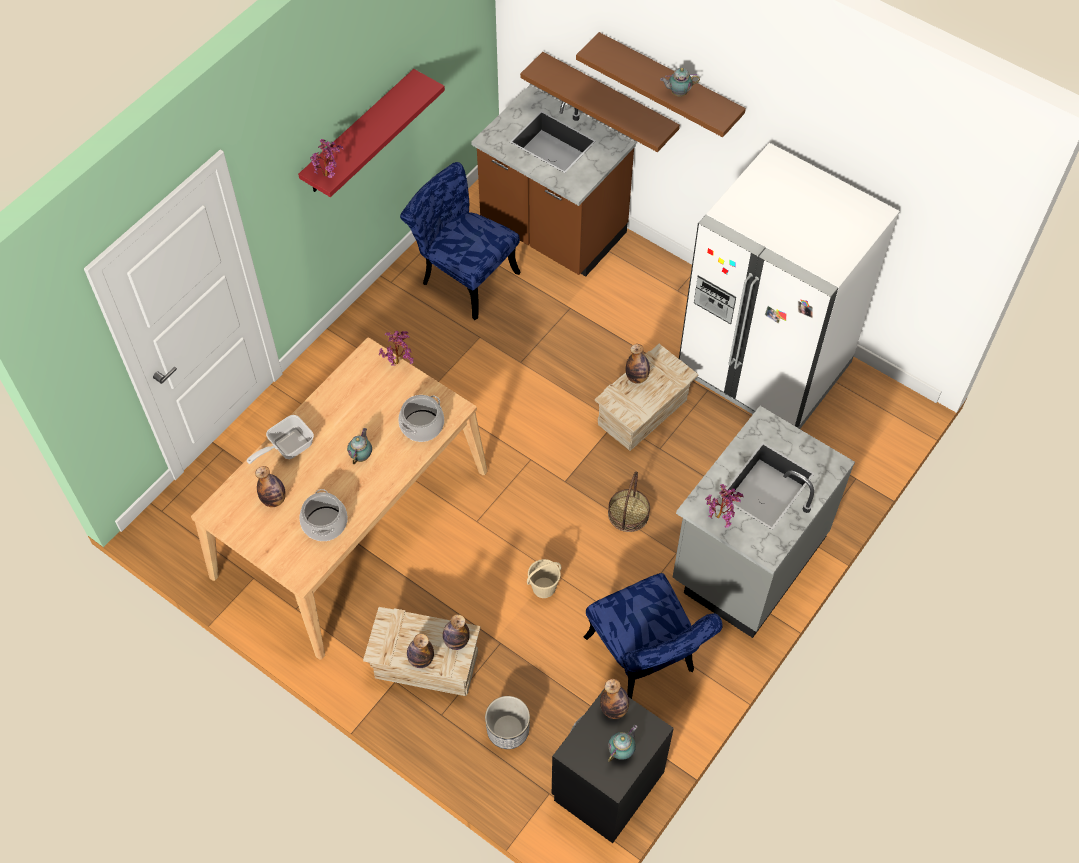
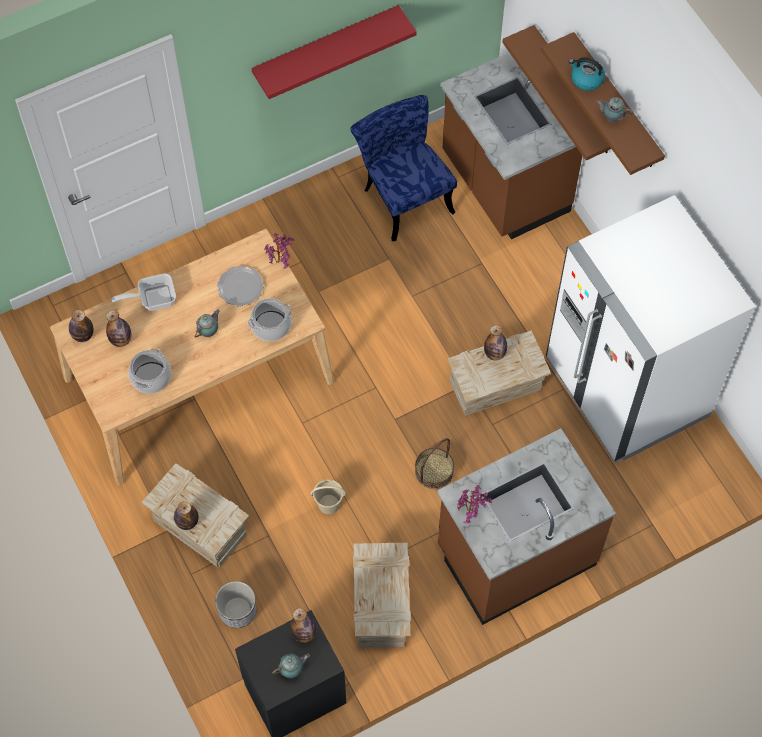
camera: 25 degrees right, 5 degrees up
potted plant [310,139,343,178] -> none
bottle [443,614,470,650] -> bottle moved to [69,310,93,342]
blue chair [584,573,723,699] -> crate [353,543,411,648]
grey counter [673,406,855,638] -> brown counter [437,429,616,625]
none -> plate [217,266,264,306]
none -> kettle [569,57,605,91]

